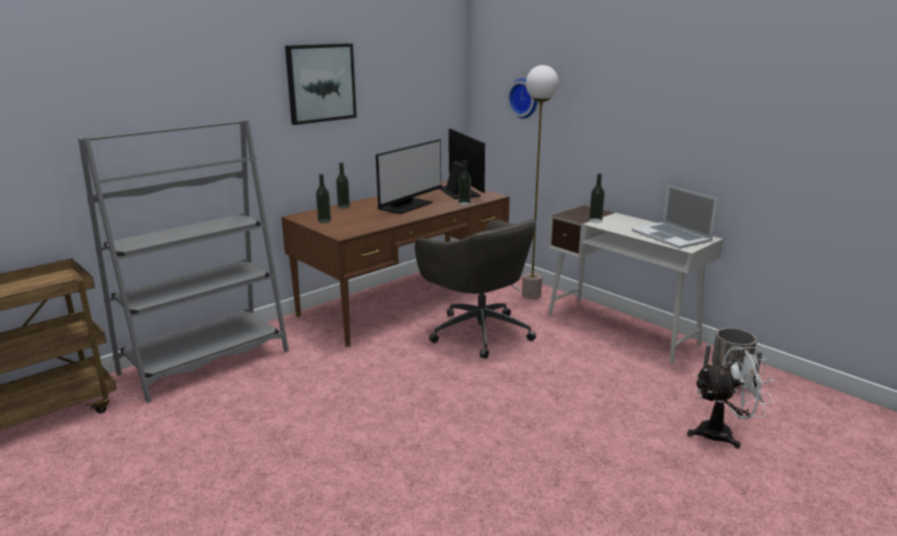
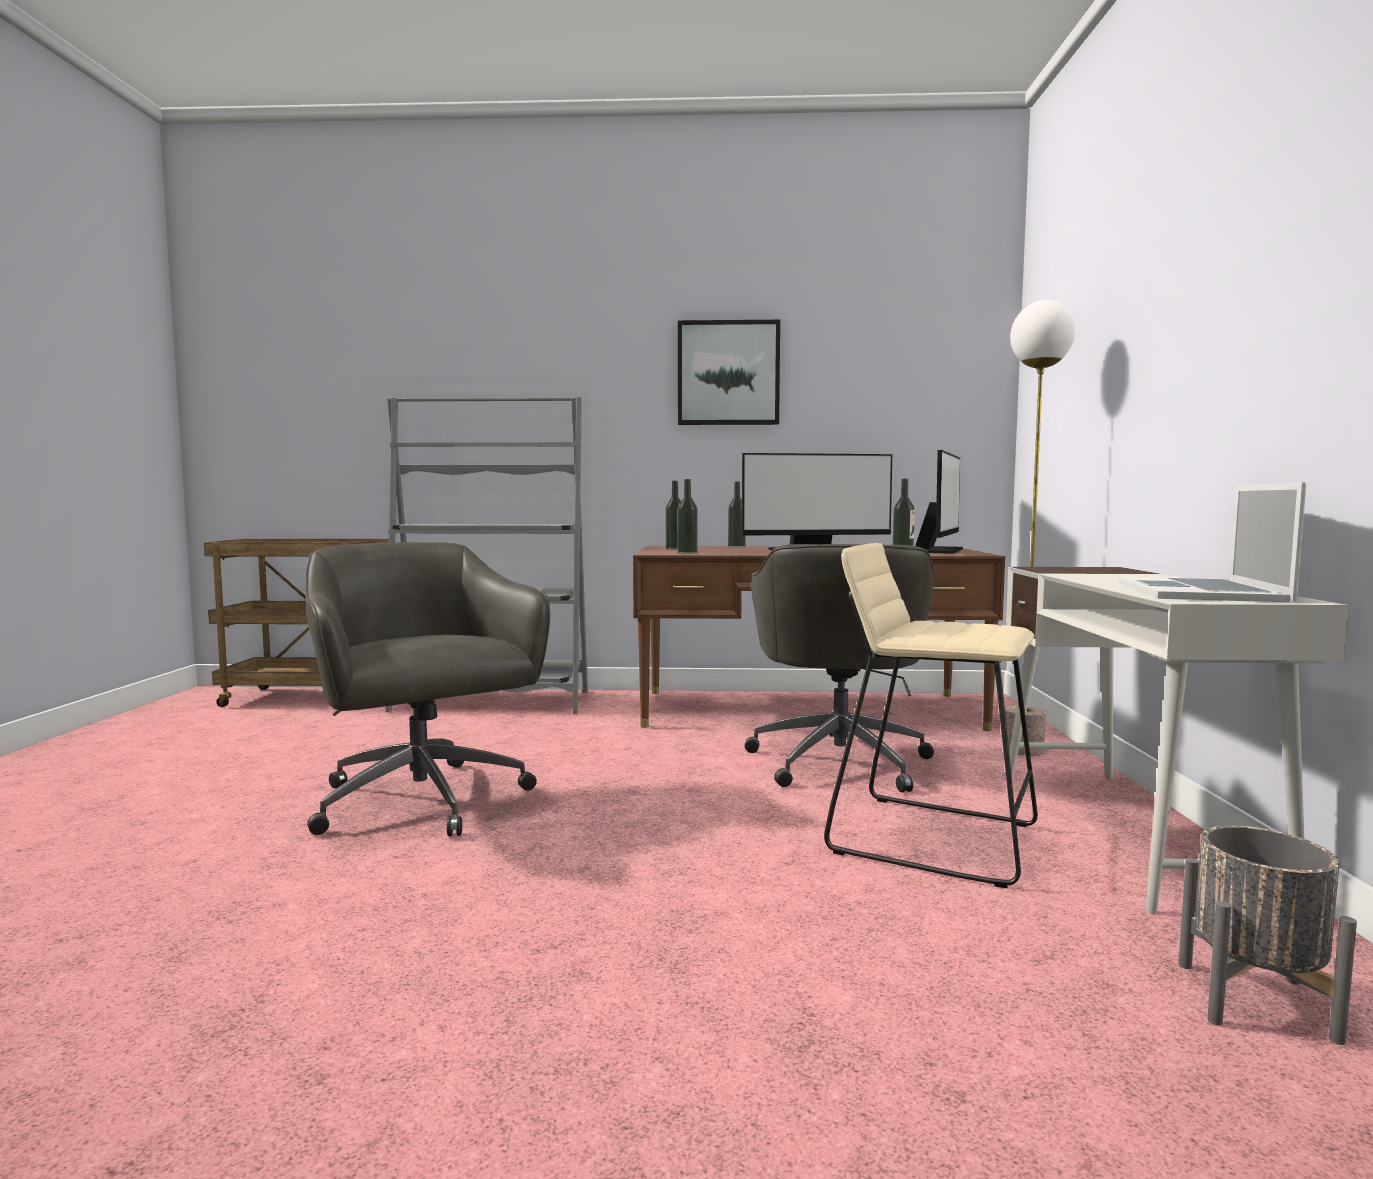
camera: 45 degrees right, 15 degrees down
wall clock [507,79,537,119] -> none
bottle [589,173,605,222] -> bottle moved to [677,479,698,554]
white fan [687,346,775,449] -> none
none -> grey office chair [305,542,550,836]
none -> beige stool [824,543,1038,888]

